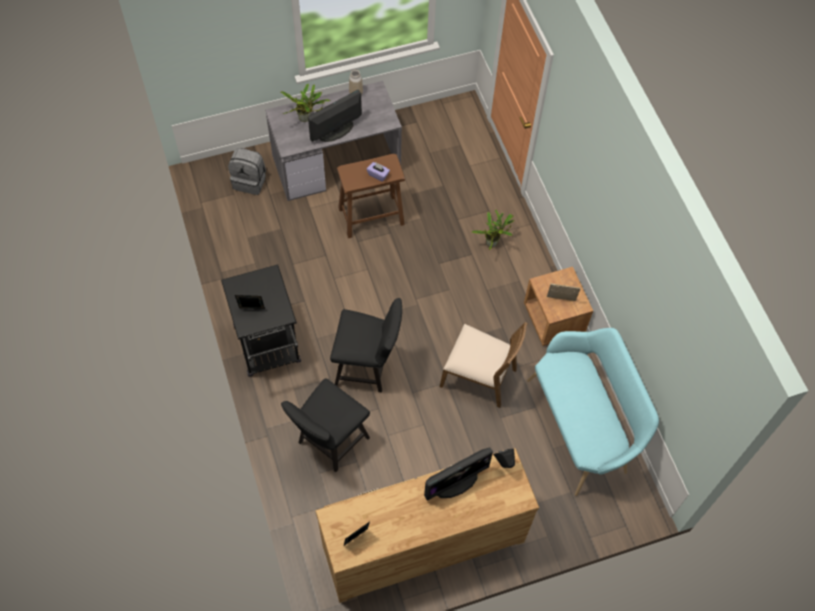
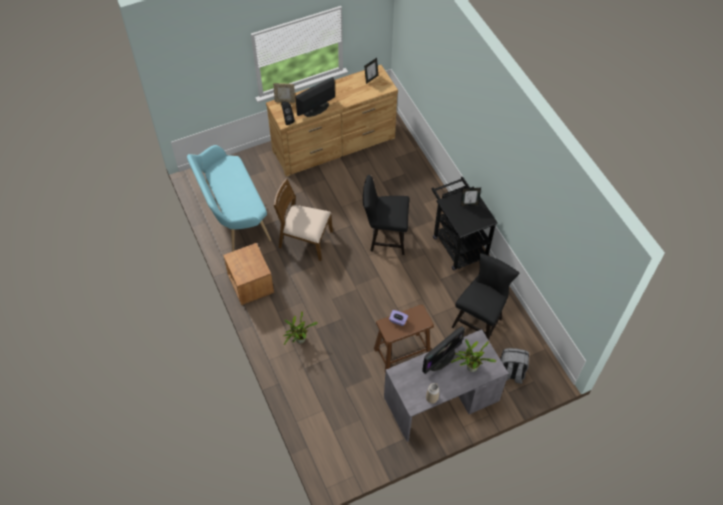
camera: 175 degrees right, 5 degrees down
black chair [281,378,370,472] -> black chair moved to [452,253,519,340]
picture frame [547,284,580,301] -> picture frame moved to [273,83,295,103]

